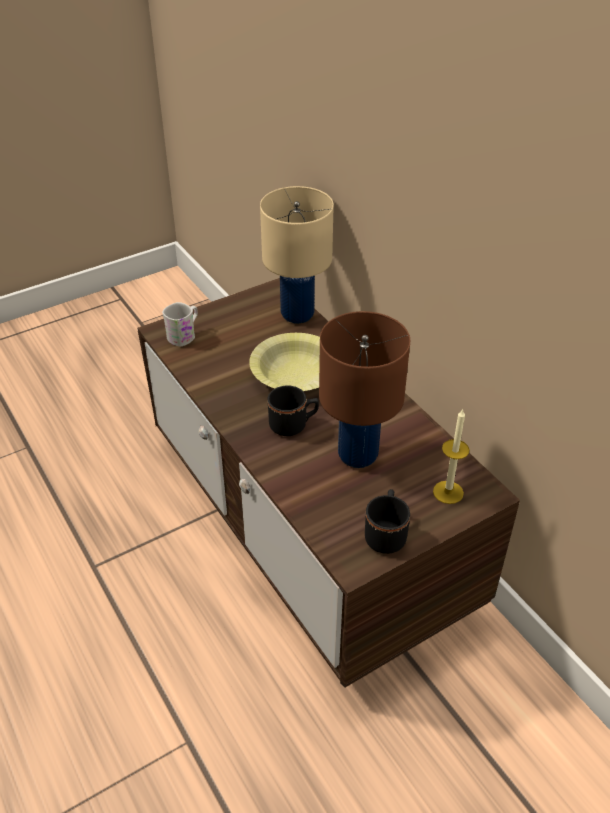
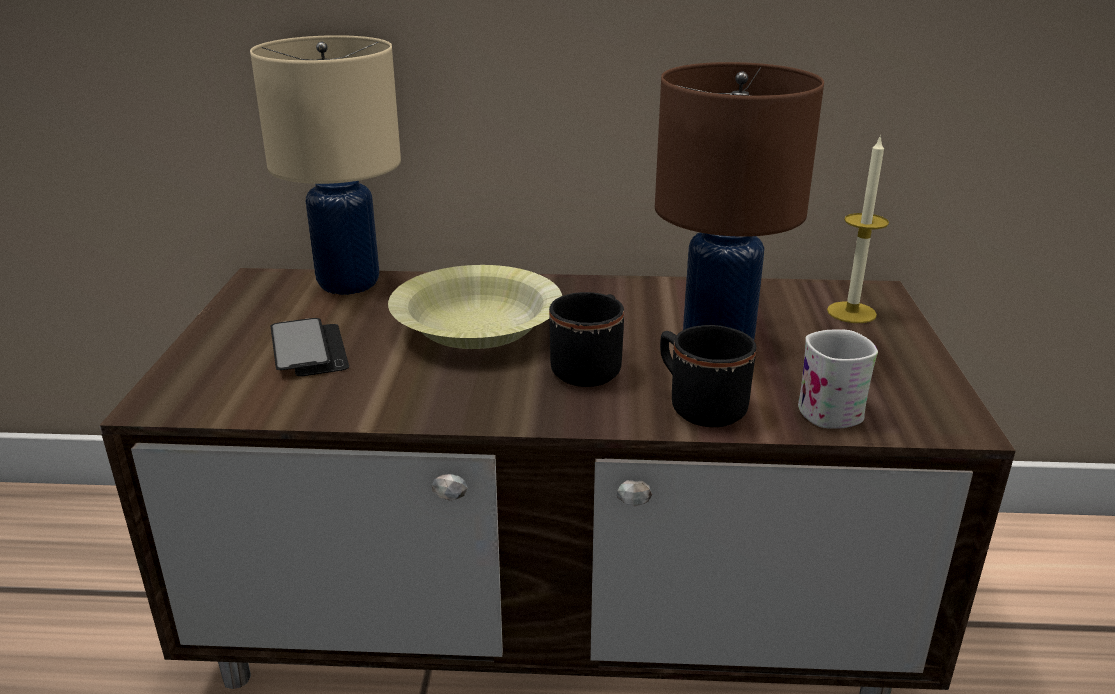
camera: 55 degrees left, 15 degrees down
white mug [162,302,198,346] -> white mug moved to [798,329,878,429]
black mug [365,489,410,554] -> black mug moved to [660,325,757,427]
none -> phone [271,318,349,376]

